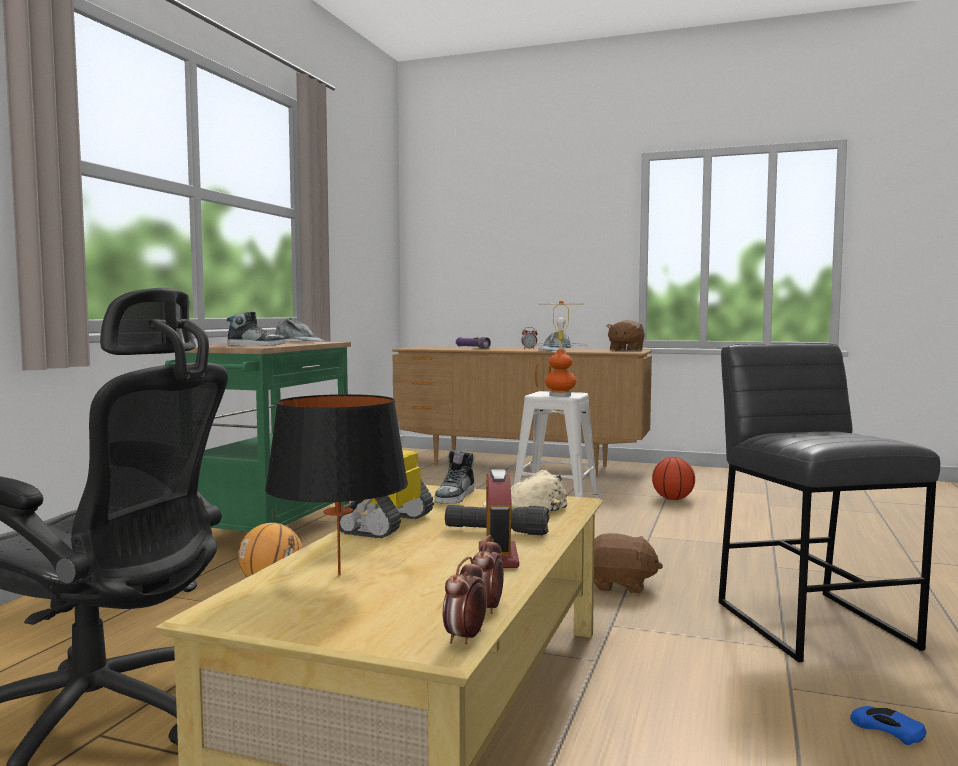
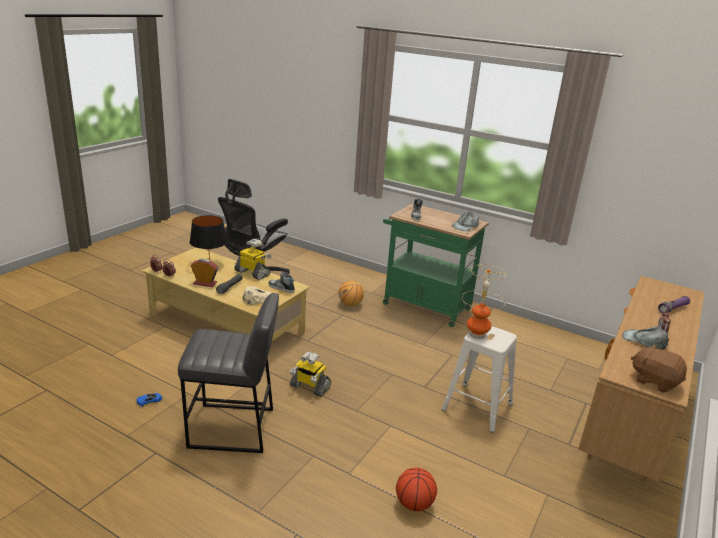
camera: 100 degrees right, 20 degrees up
brown plush toy [594,533,663,594] -> toy robot [290,352,331,397]
basketball [652,457,695,500] -> basketball moved to [396,468,437,511]

